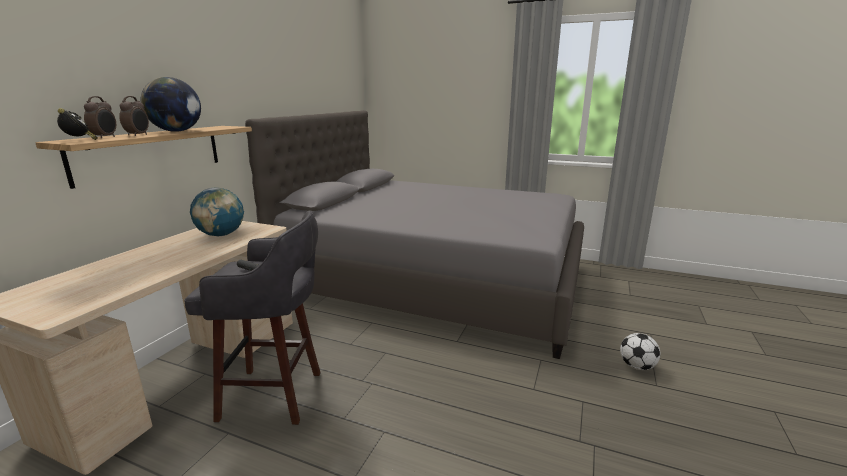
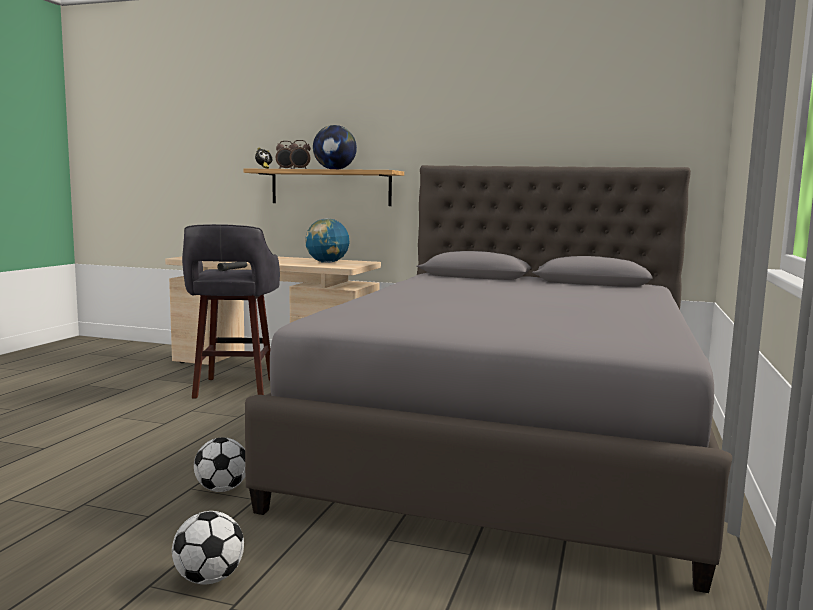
camera: 85 degrees right, 10 degrees down
none -> football [194,437,245,492]

